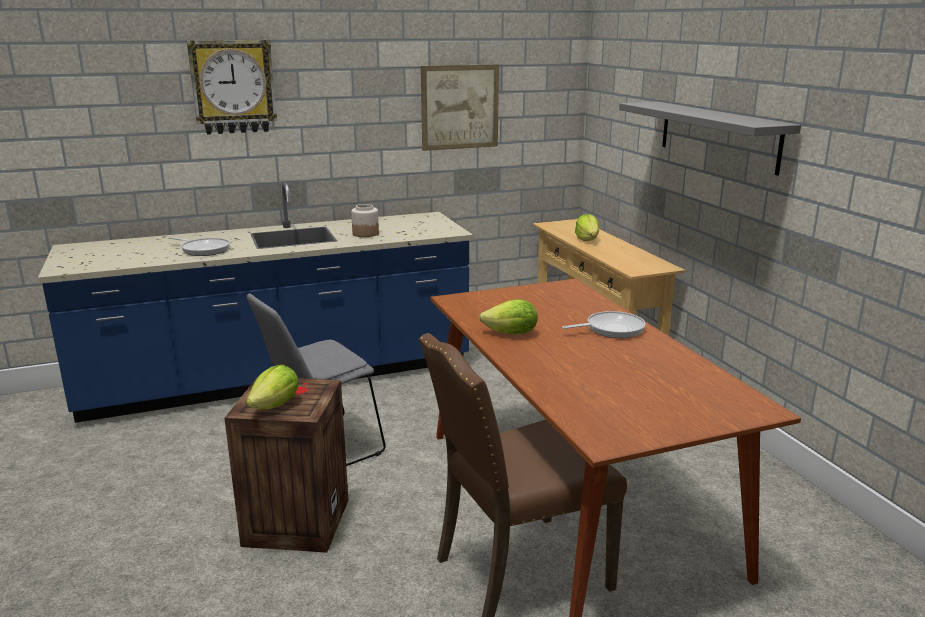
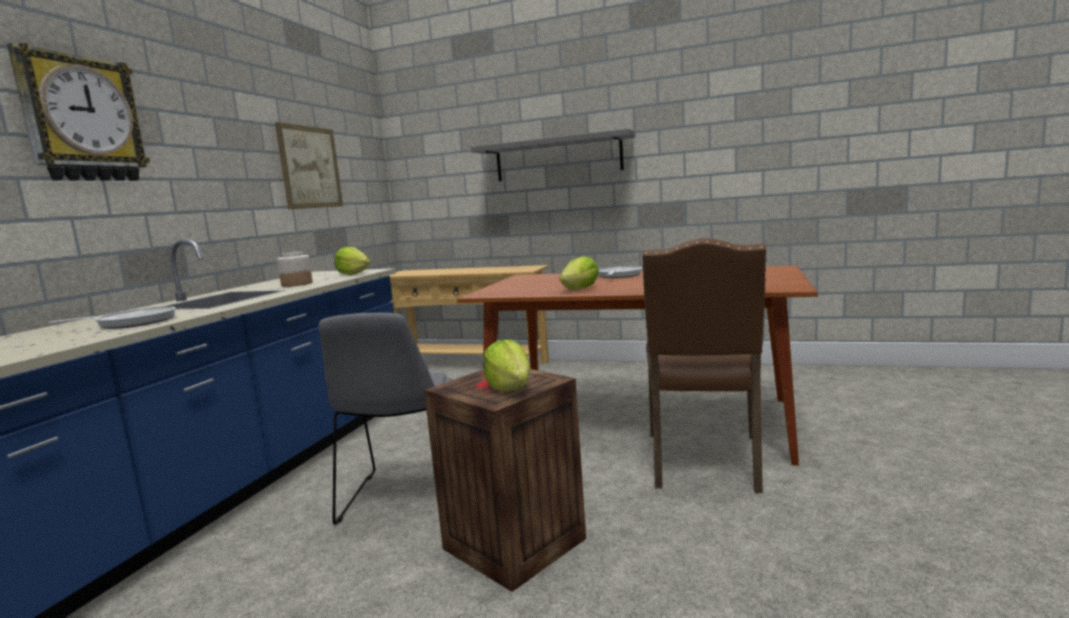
camera: 50 degrees left, 10 degrees down
lettuce [575,214,599,241] -> lettuce moved to [334,247,370,275]

